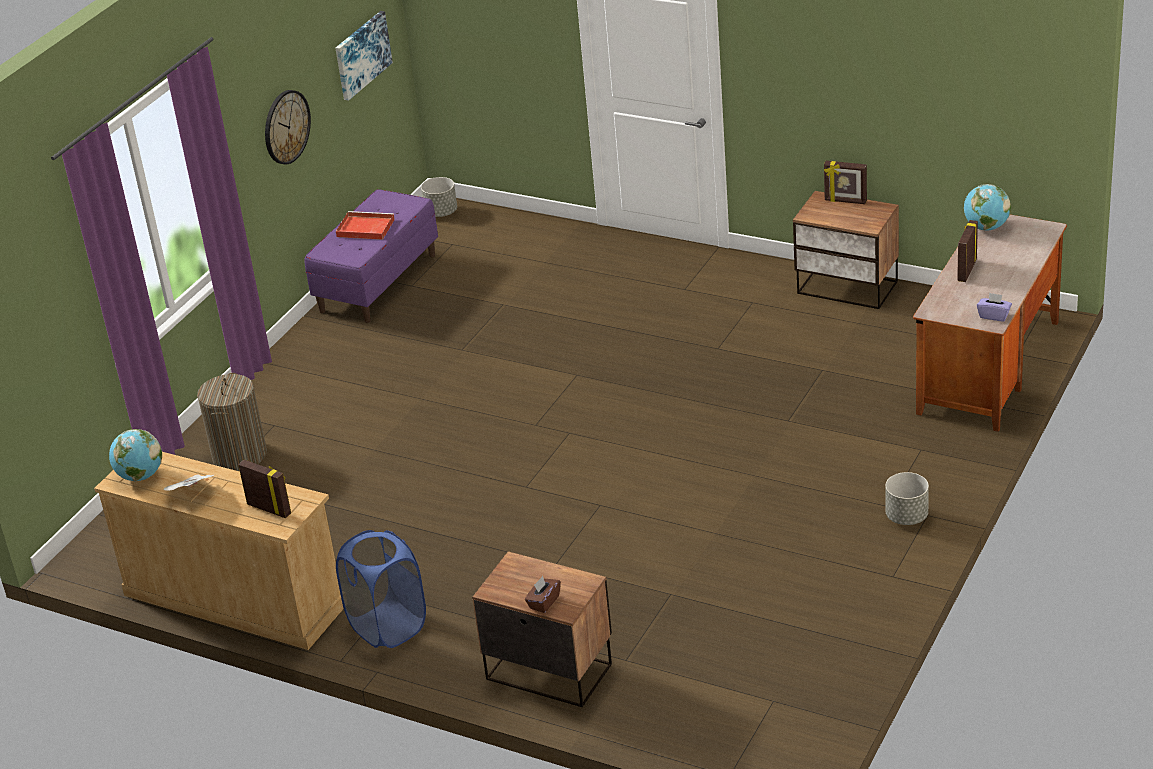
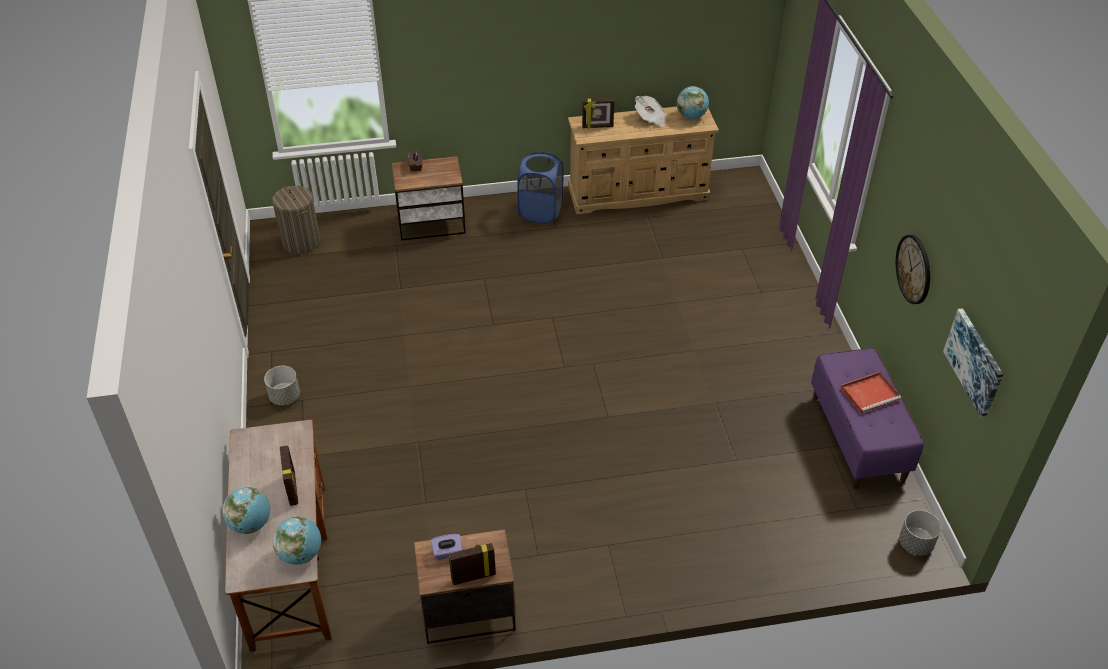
camera: 140 degrees right, 10 degrees up
laundry basket [197,373,267,471] -> laundry basket moved to [272,186,320,254]
purple tissue box [977,293,1012,322] -> purple tissue box moved to [431,534,463,560]
none -> globe [222,487,270,534]

